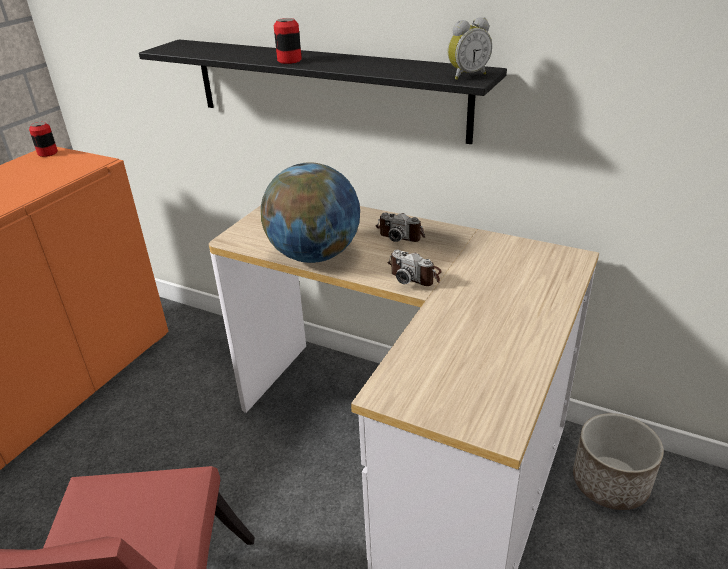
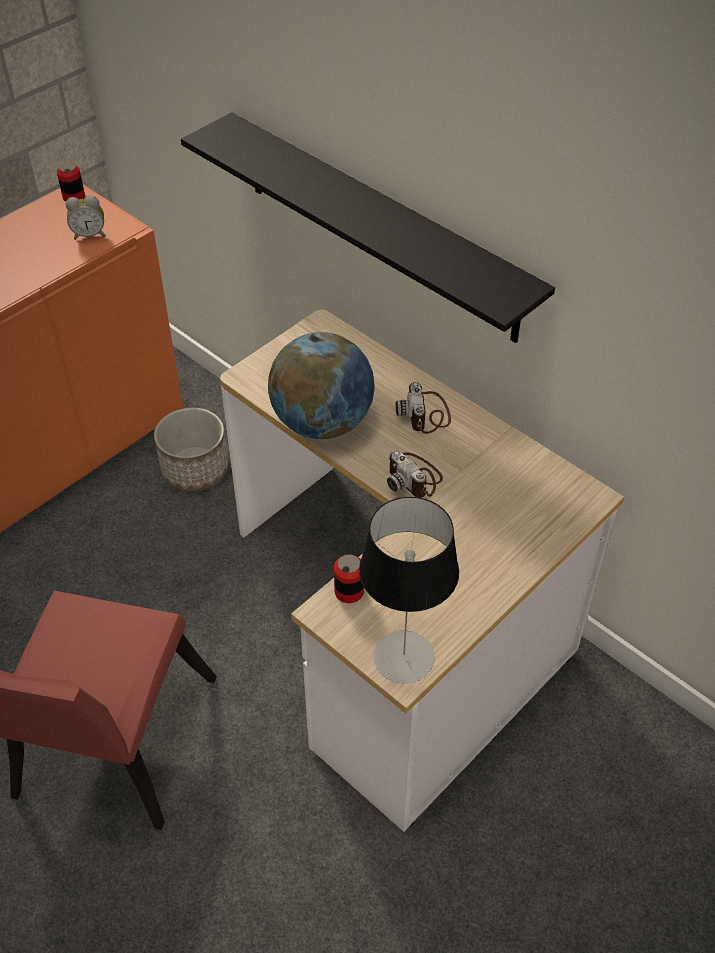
camera: 15 degrees right, 15 degrees up
can [274,18,302,64] -> can moved to [334,554,364,603]
camera [376,212,425,242] -> camera turned 45 degrees clockwise [396,382,451,434]
alarm clock [448,17,492,80] -> alarm clock moved to [66,195,105,240]
planter [573,413,664,510] -> planter moved to [154,408,228,491]
none -> table lamp [359,497,459,683]

